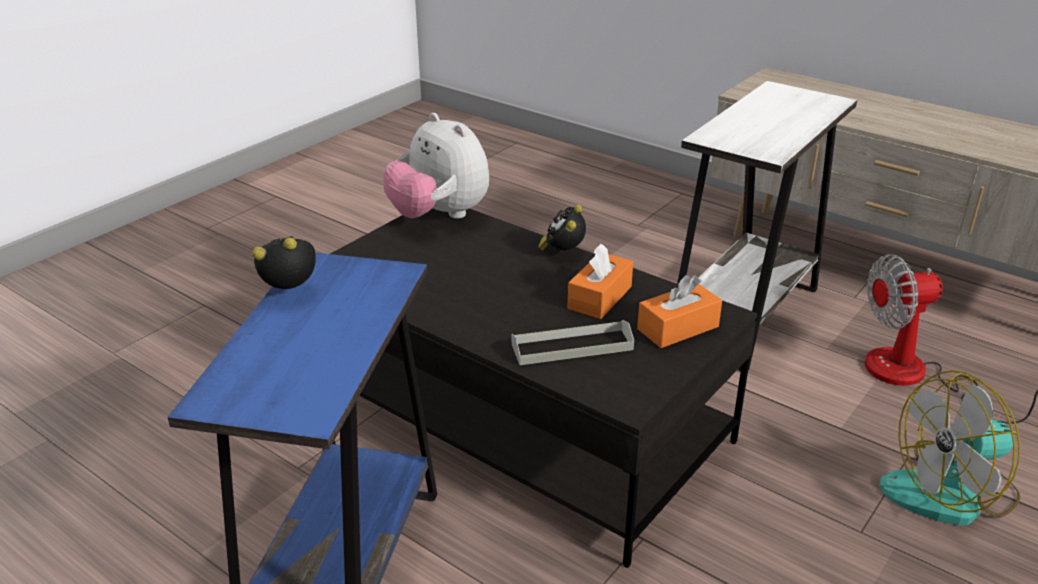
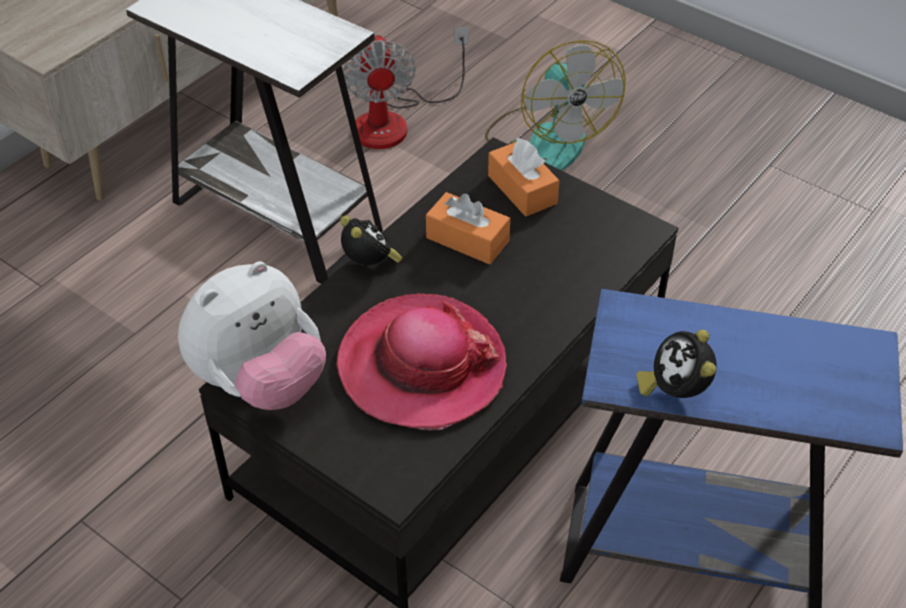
camera: 90 degrees left, 15 degrees up
grey tray [512,320,634,365] -> none
alarm clock [538,204,586,251] -> alarm clock turned 135 degrees counterclockwise [340,215,403,265]
none -> hat [336,293,507,431]

